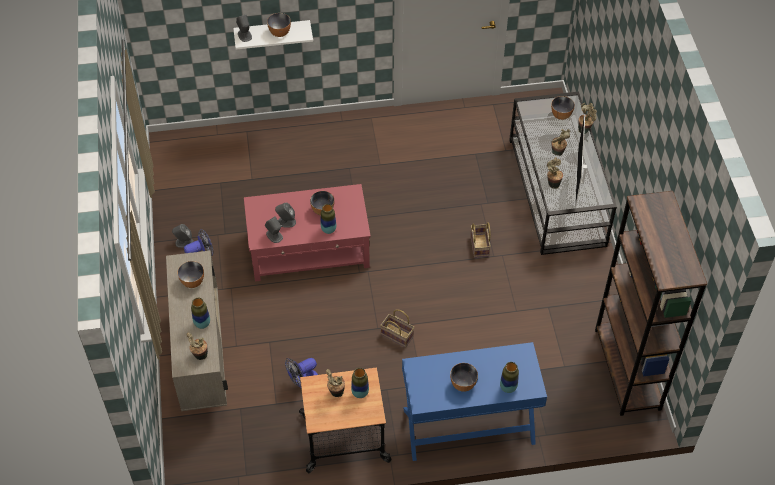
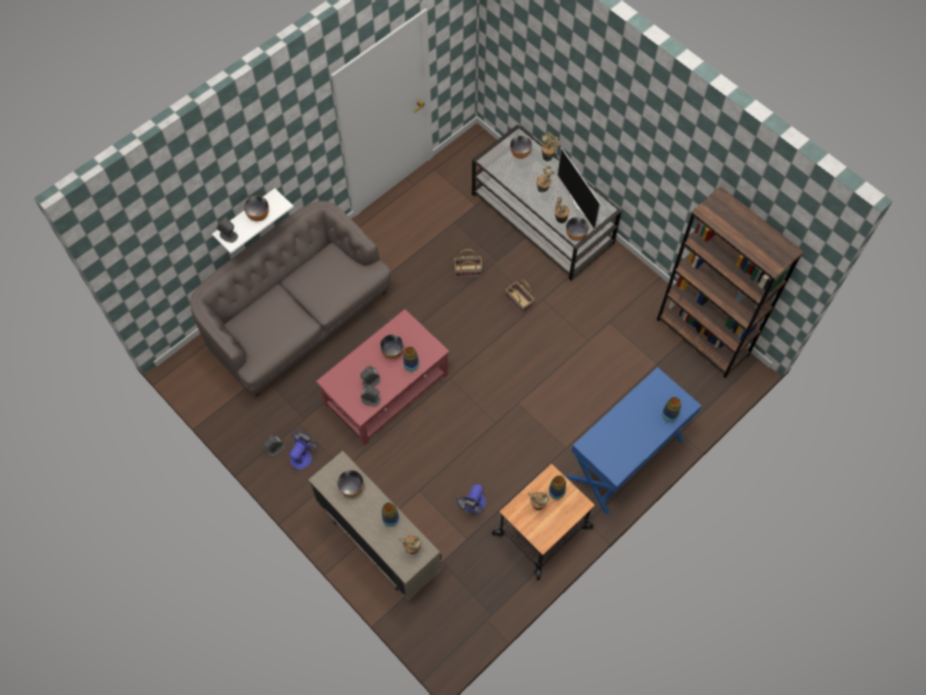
camera: 35 degrees left, 10 degrees up
basket [380,309,414,347] -> basket moved to [454,249,482,278]
bowl [450,363,478,392] -> bowl moved to [566,217,589,241]
none -> grey sofa [191,201,392,397]

